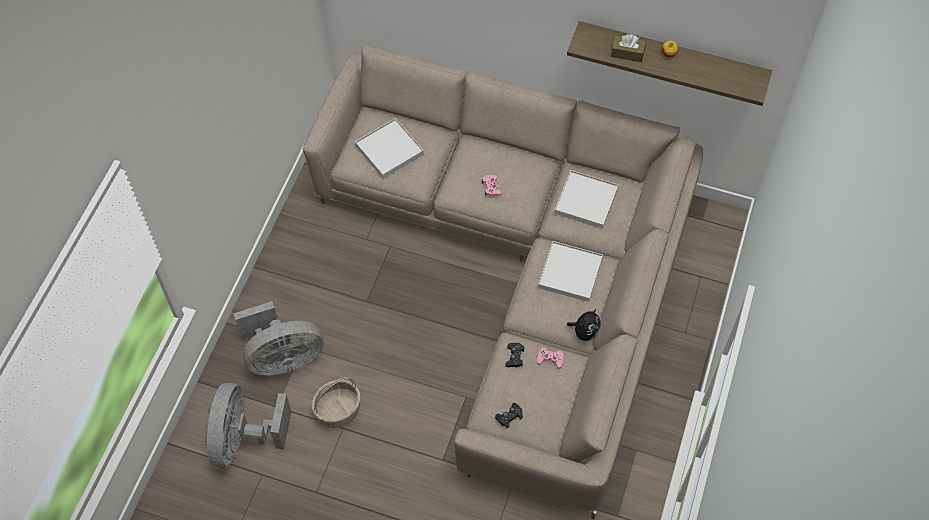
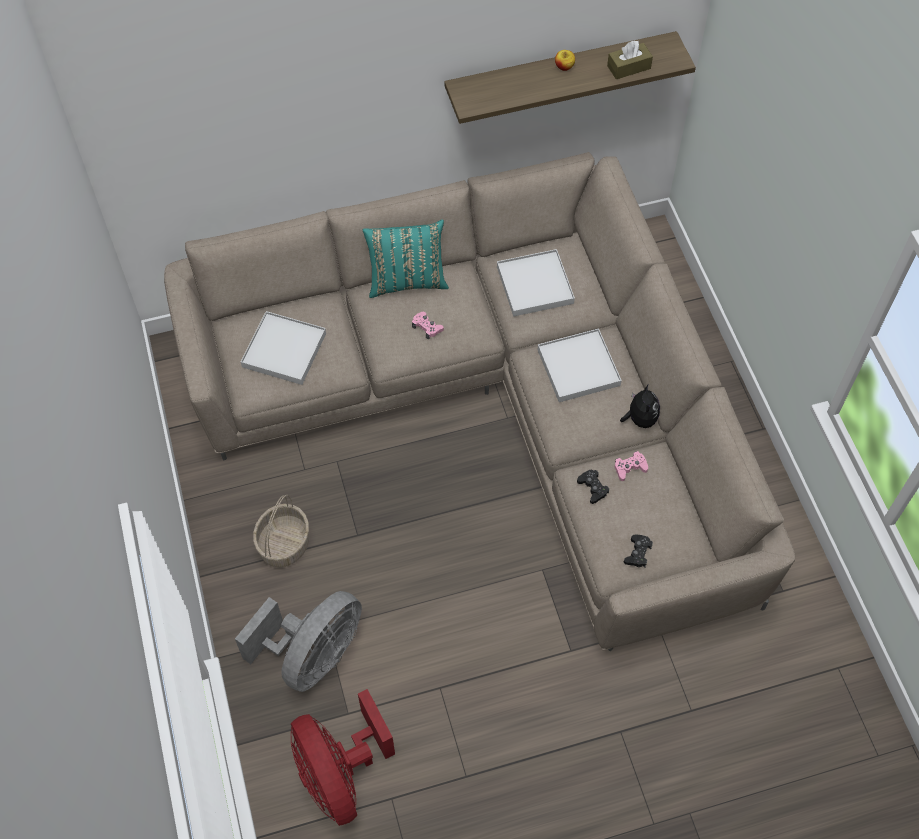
camera: 35 degrees left, 0 degrees up
grey fan [205,383,292,468] -> red fan [291,689,395,826]
basket [312,377,361,428] -> basket moved to [253,495,309,568]
brown tissue box [611,34,646,62] -> brown tissue box moved to [607,41,653,79]
none -> turquoise pillow [363,219,449,298]

